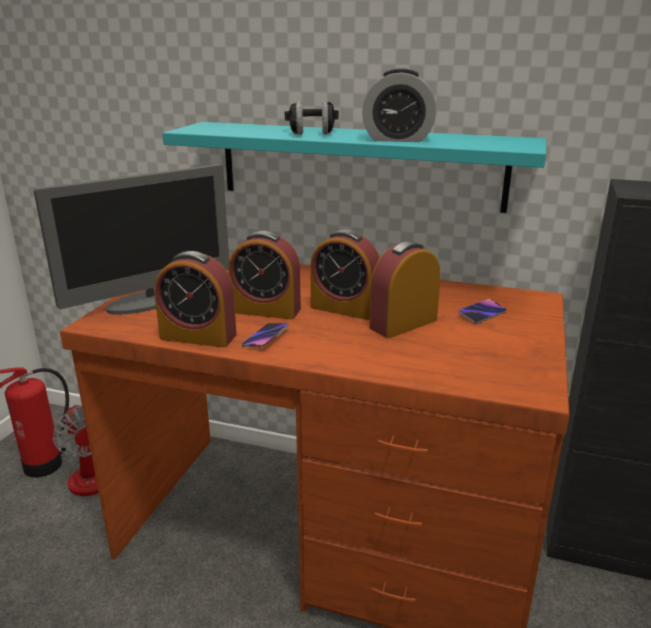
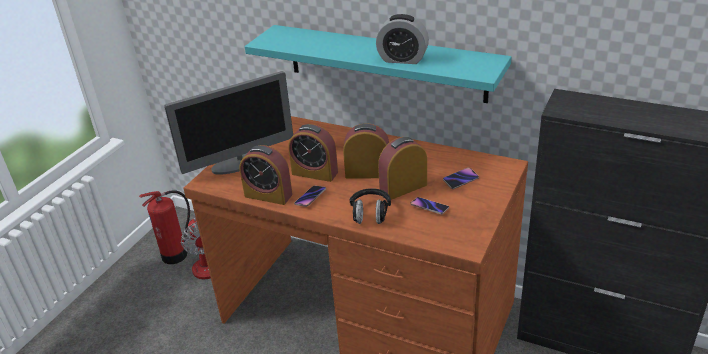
camera: 10 degrees right, 10 degrees up
black headphones [285,101,339,135] -> black headphones moved to [350,188,391,224]
alarm clock [310,230,380,320] -> alarm clock turned 150 degrees clockwise [343,123,389,179]
none -> phone [410,197,449,214]

